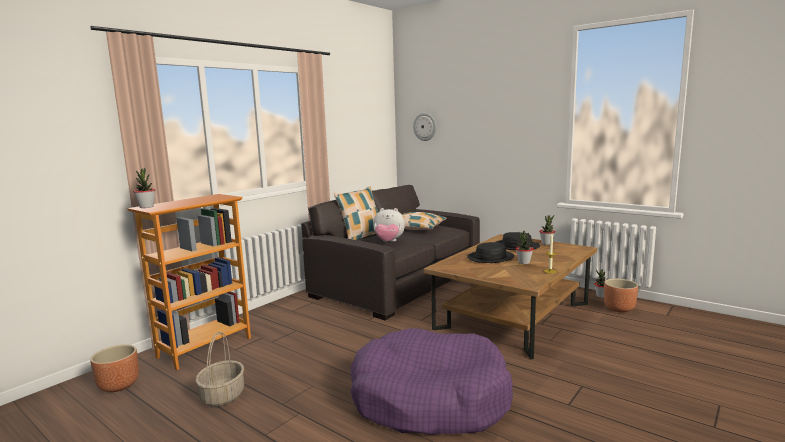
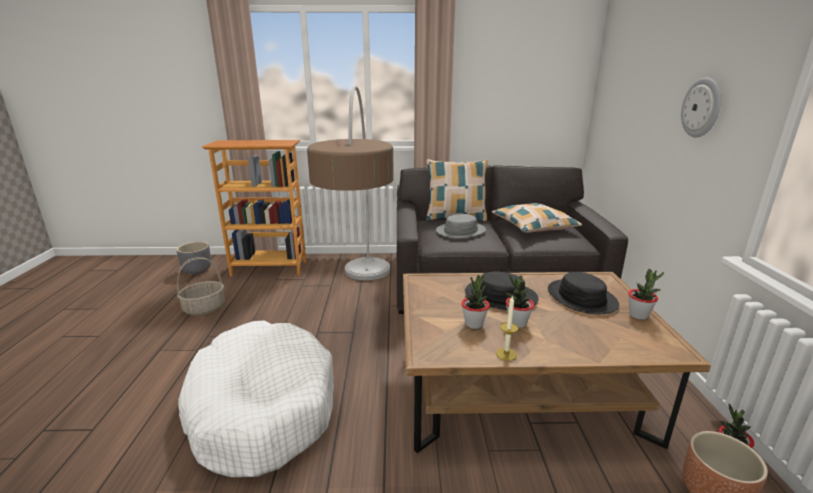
camera: 50 degrees right, 10 degrees up
brown planter [90,344,139,392] -> grey planter [176,242,211,274]
potted plant [133,168,156,208] -> potted plant moved to [461,272,490,329]
purple dog bed [350,328,513,435] -> white dog bed [178,320,334,477]
plush toy [373,208,405,242] -> grey hat [436,214,486,238]
wall clock [413,113,436,141] -> wall clock moved to [681,78,721,137]
none -> floor lamp [307,86,394,281]

